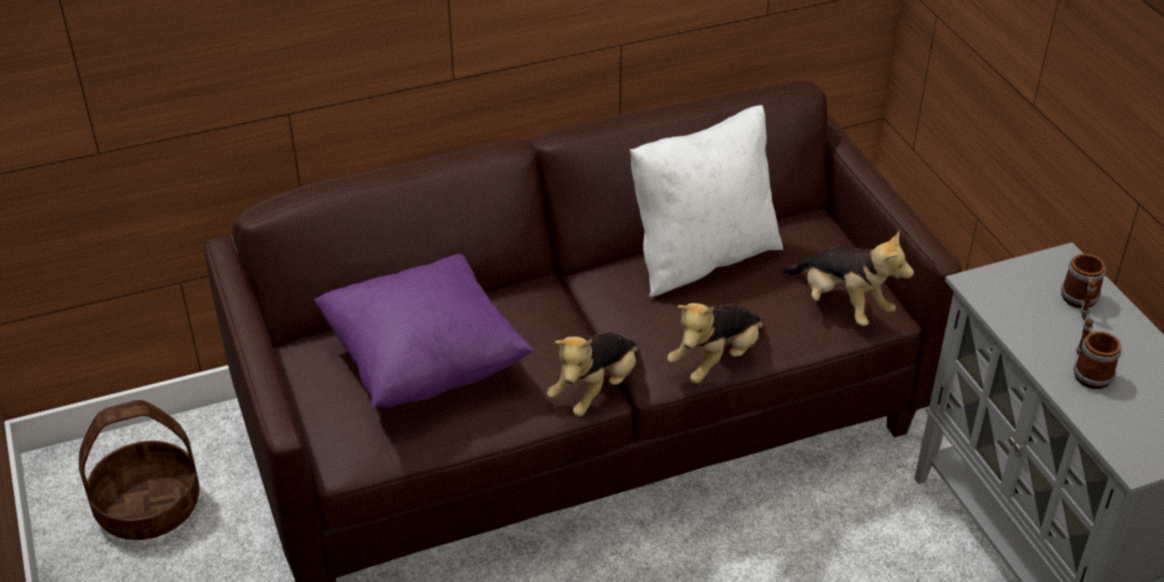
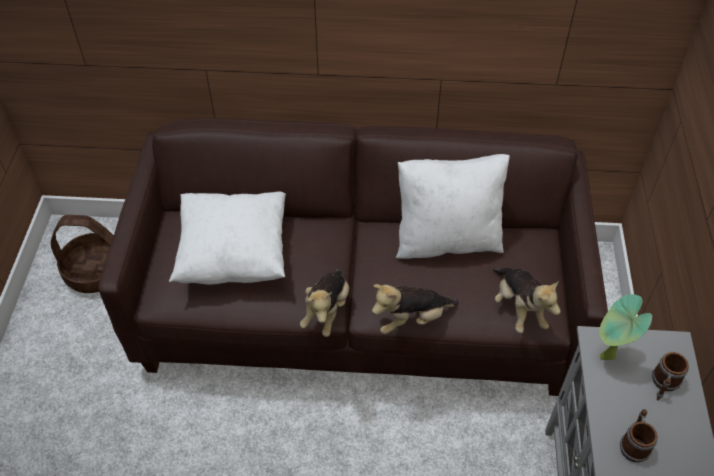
camera: 25 degrees right, 10 degrees up
purple pillow [314,254,534,409] -> white pillow [169,191,286,285]
plush toy [547,332,638,417] -> plush toy turned 45 degrees counterclockwise [300,269,349,337]
none -> potted plant [599,294,652,360]

